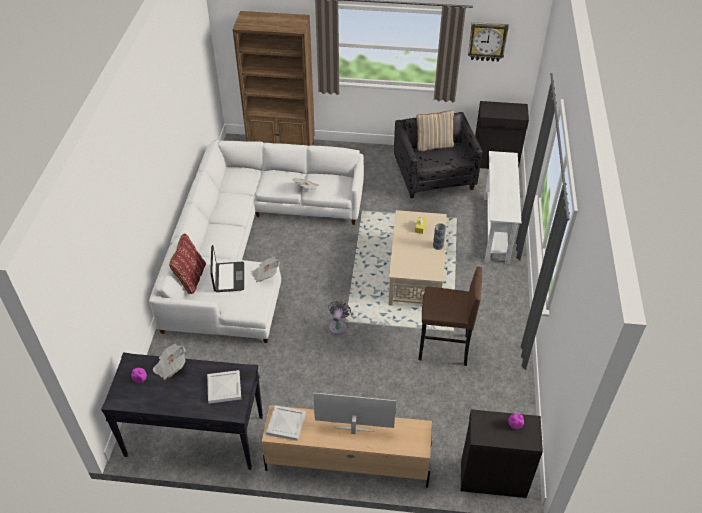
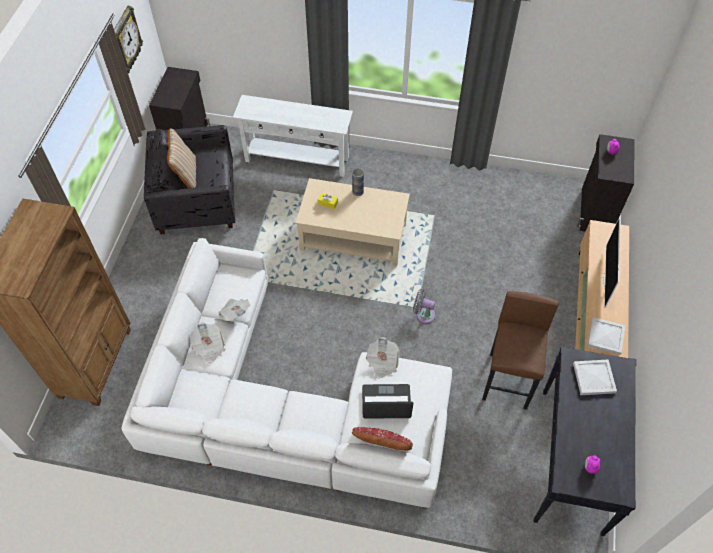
camera: 85 degrees left, 10 degrees up
newspaper [153,344,186,380] -> newspaper moved to [190,322,226,363]
brown stool [418,267,482,366] -> brown stool moved to [482,291,559,410]

